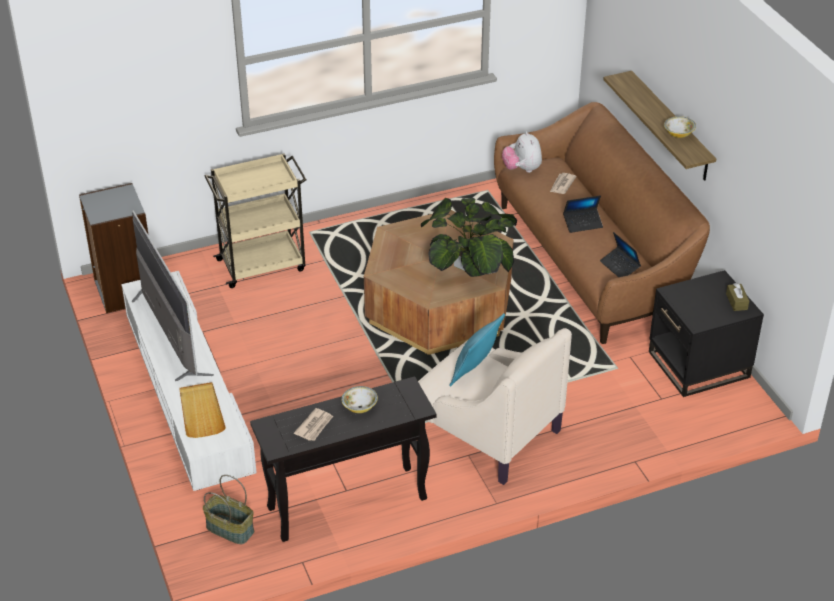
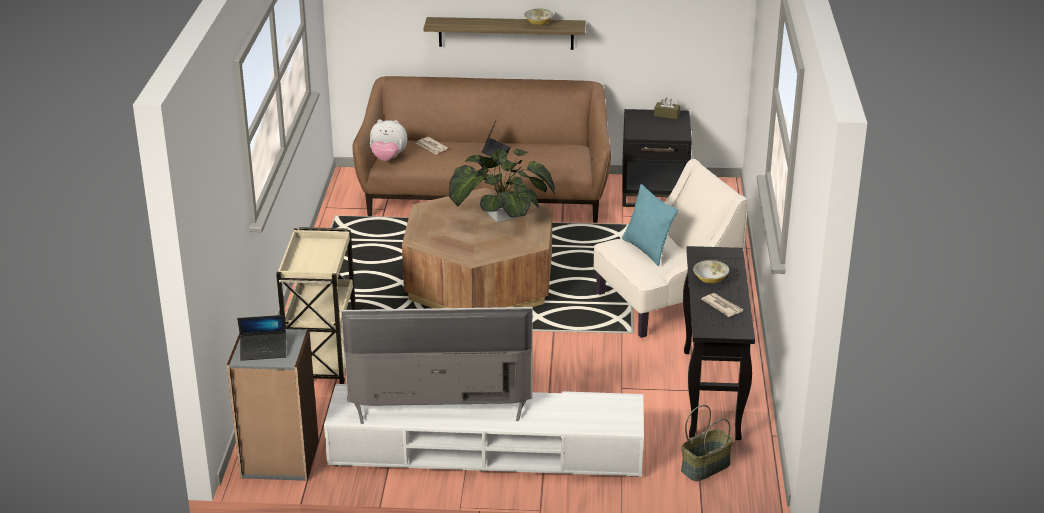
camera: 65 degrees left, 10 degrees down
beige tray [179,382,226,438] -> none
laptop [600,232,641,277] -> laptop moved to [237,315,287,361]

